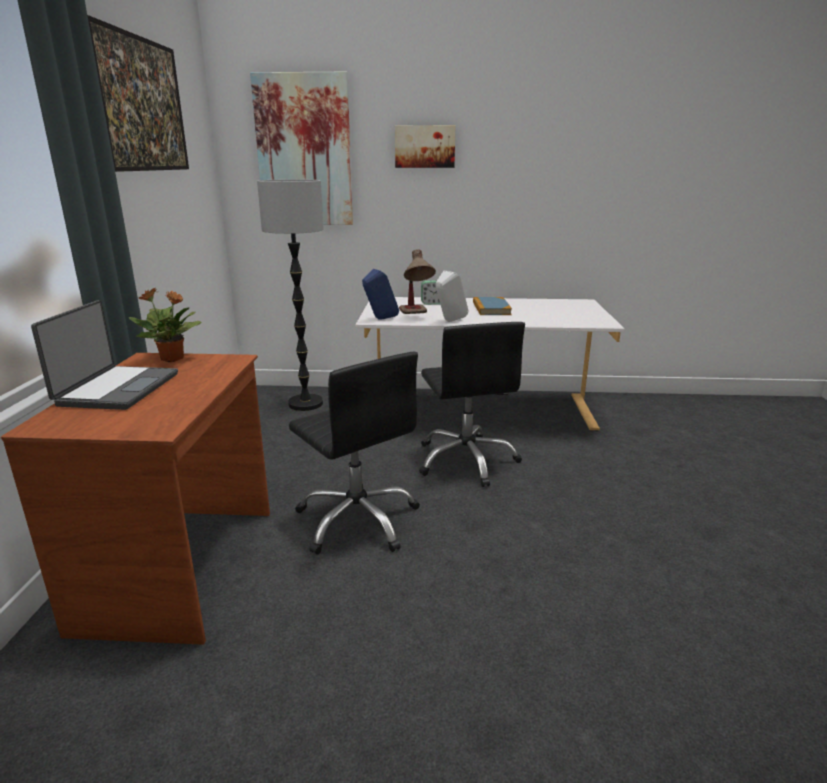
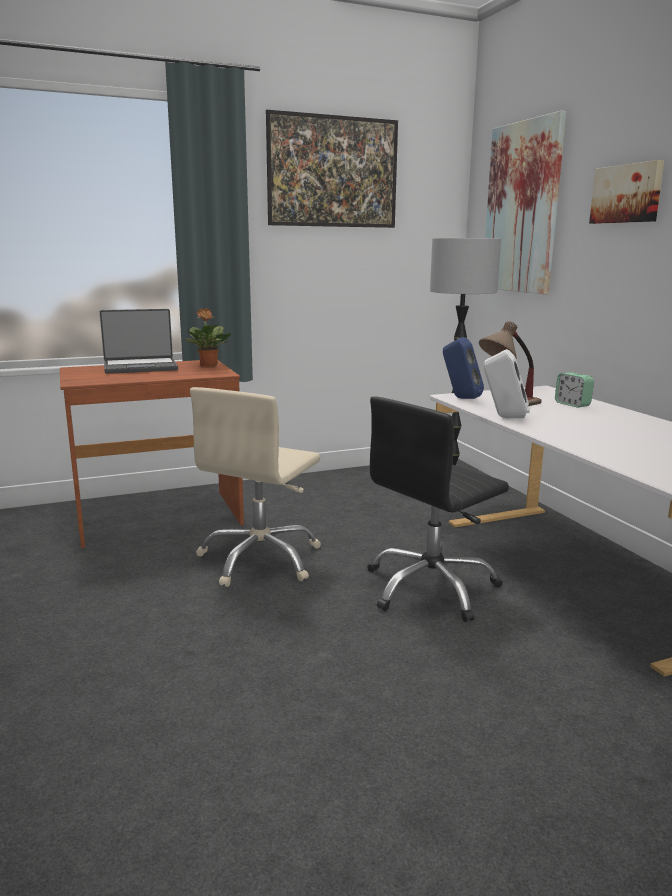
camera: 65 degrees right, 5 degrees down
black office chair [289,352,420,555] -> beige office chair [190,387,321,587]
book [473,297,512,315] -> none

